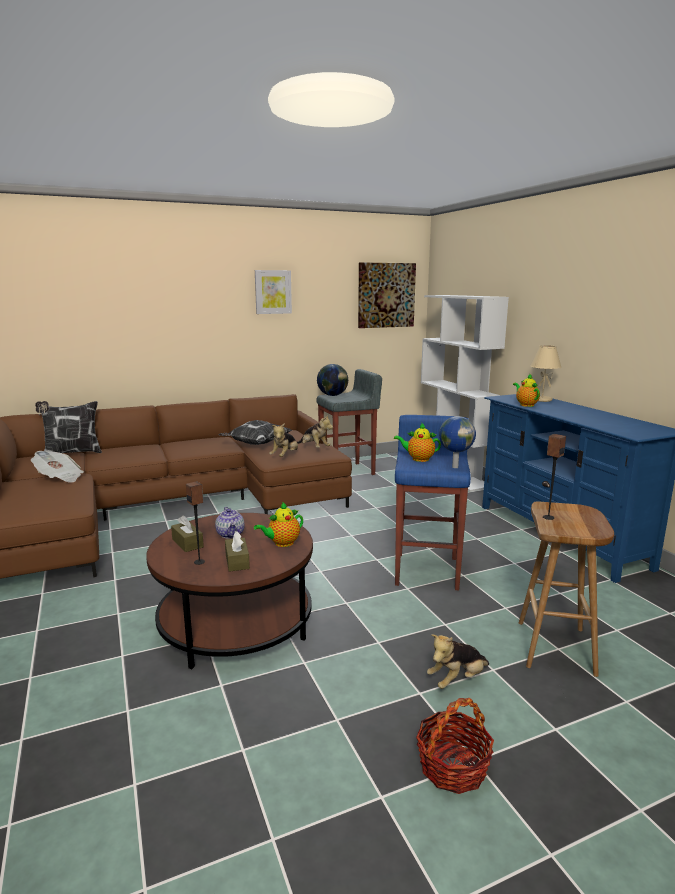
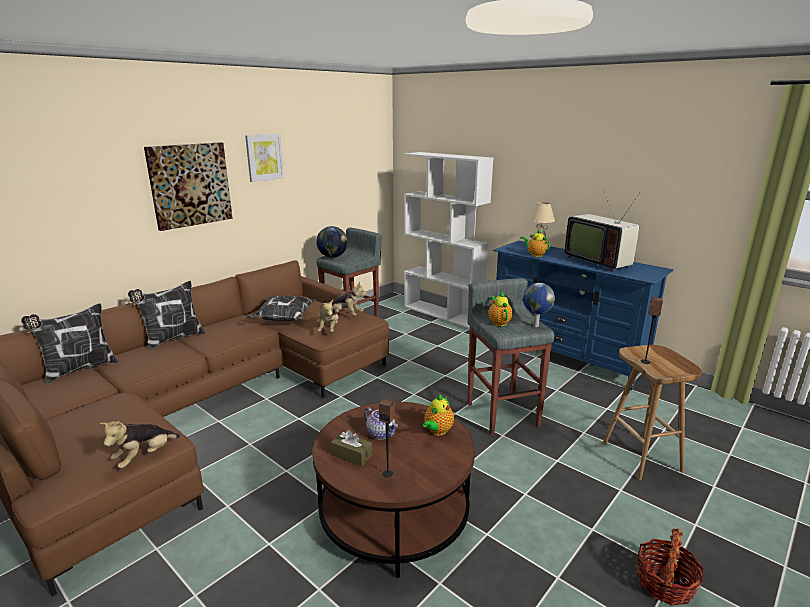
camera: 25 degrees left, 5 degrees up
newspaper [31,451,84,483] -> none
brown tissue box [225,531,250,572] -> none
picture [358,262,416,328] -> picture moved to [144,142,233,231]
teapot [394,422,441,462] -> teapot turned 90 degrees clockwise [488,292,513,326]
blue stool [395,415,471,590] -> grey stool [467,278,555,435]
plush toy [427,634,489,689] -> plush toy moved to [99,421,180,469]
none -> pillow [128,281,205,350]
none -> television [565,191,640,272]

